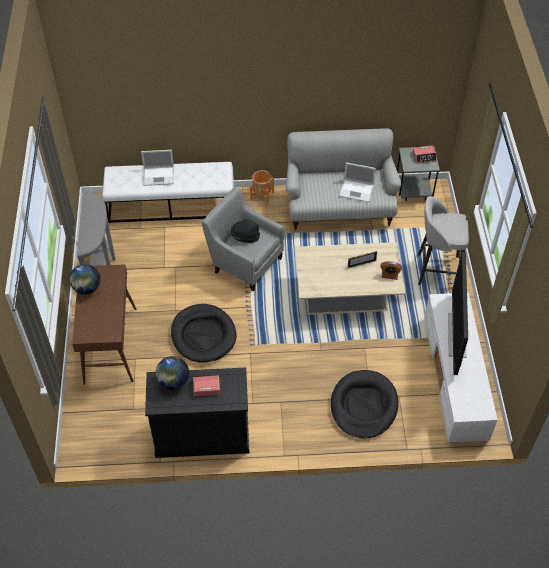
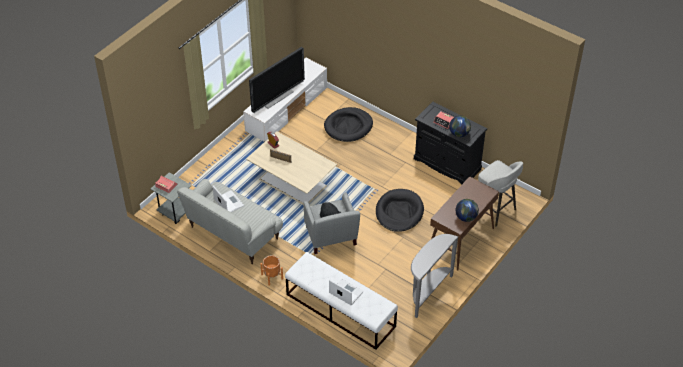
camera: 140 degrees left, 5 degrees down
grey stool [418,196,469,285] -> grey stool moved to [478,160,523,227]

